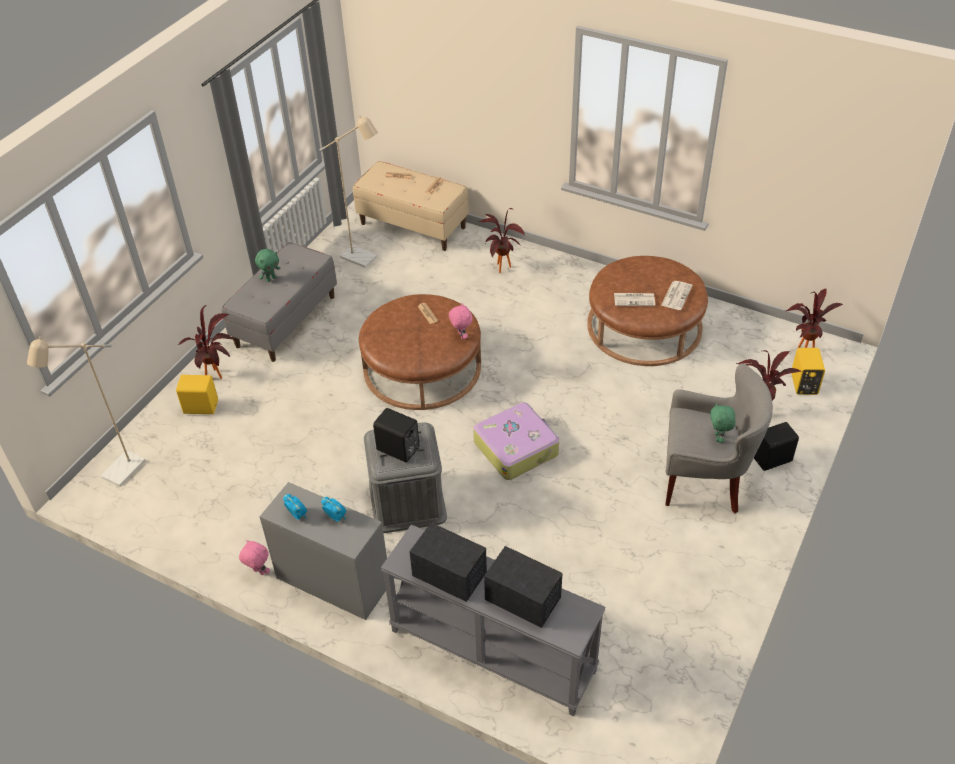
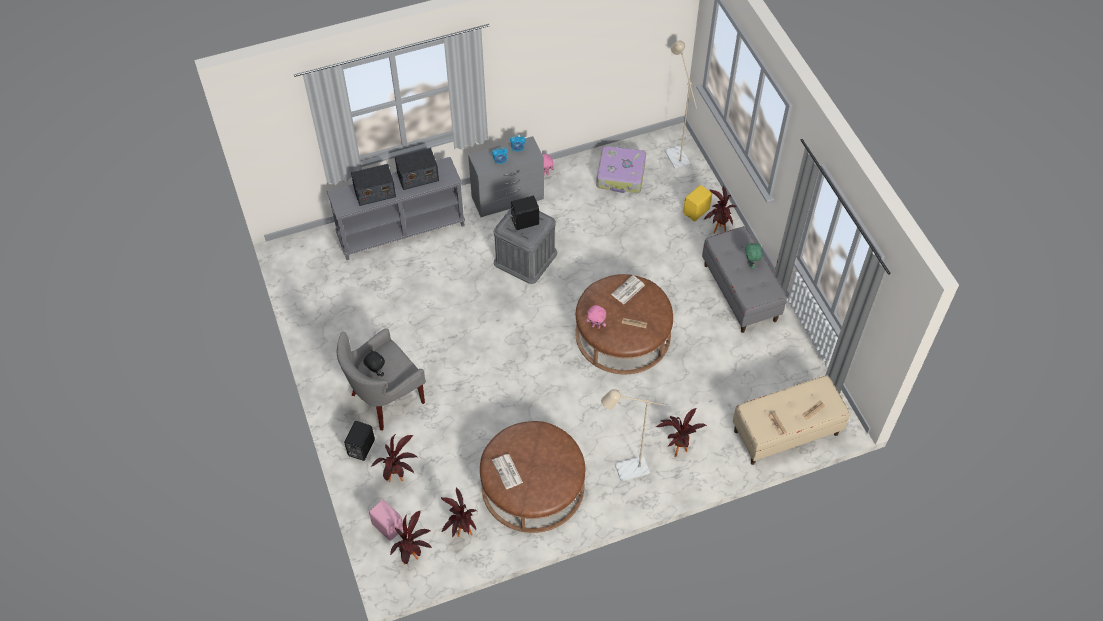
camera: 130 degrees right, 10 degrees up
beige floor lamp [320,116,378,268] -> beige floor lamp moved to [601,389,669,482]
suitcase [473,402,559,480] -> suitcase moved to [596,146,646,193]
newspaper [614,293,655,306] -> newspaper moved to [611,275,645,304]
green plush toy [710,403,736,443] -> black plush toy [363,350,385,376]
yellow speaker [791,348,825,395] -> pink speaker [369,500,403,541]
none -> potted plant [441,487,477,537]

